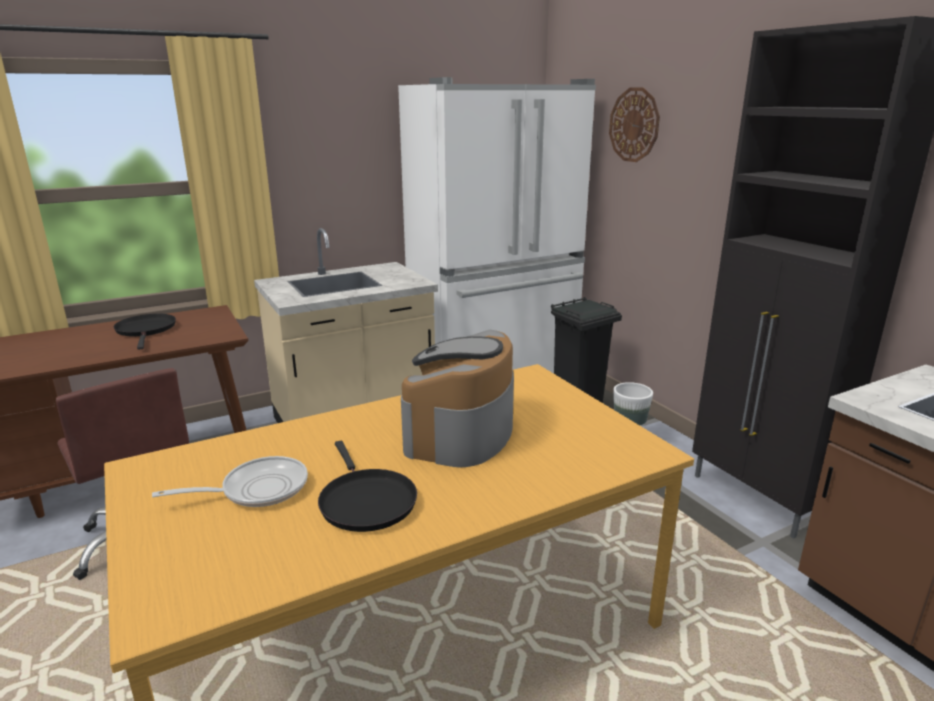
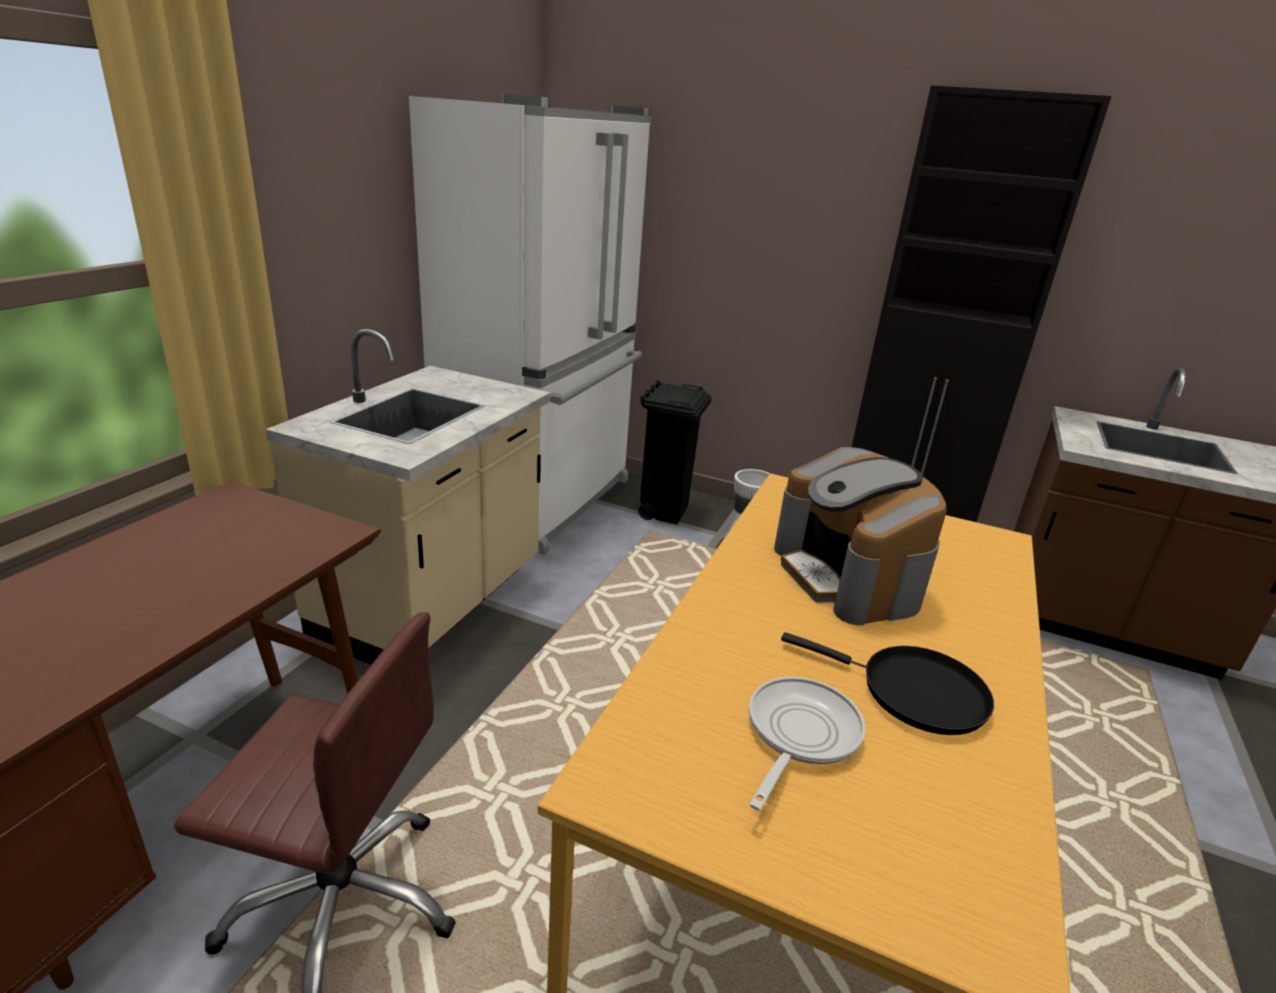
camera: 40 degrees left, 5 degrees up
black frying pan [114,313,176,350] -> none
wall clock [609,87,660,162] -> none

